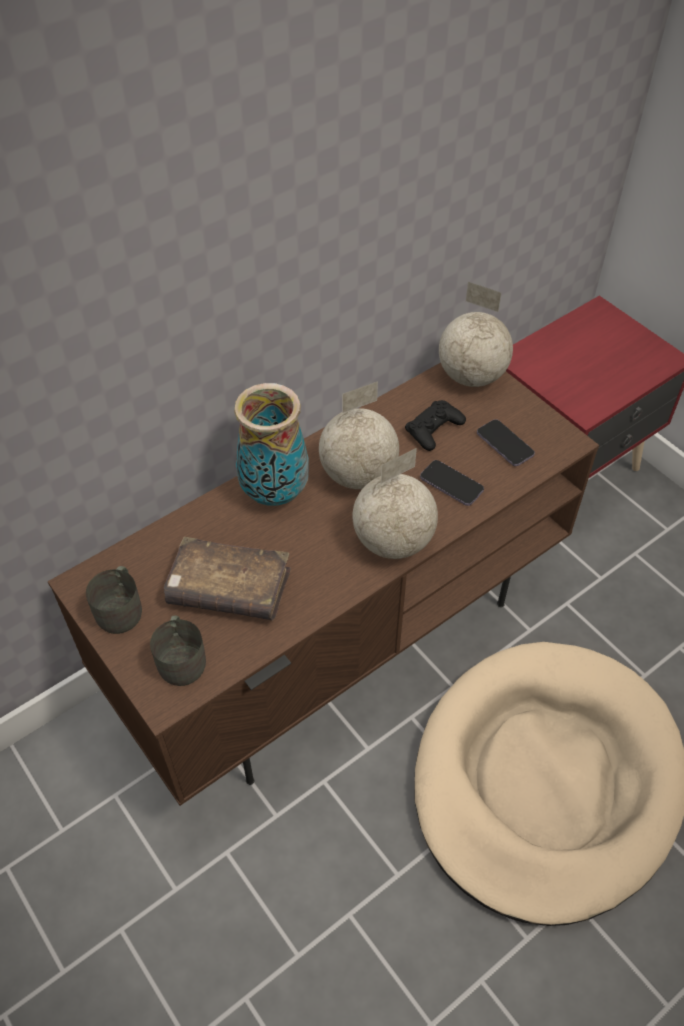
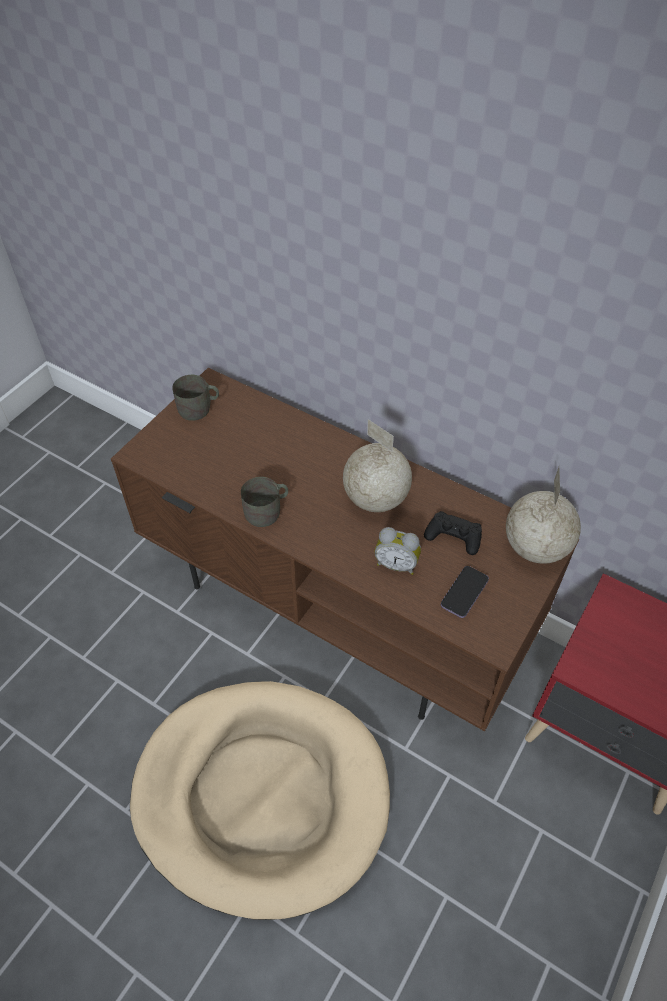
camera: 70 degrees right, 0 degrees up
grey mug [150,615,206,686] -> grey mug moved to [241,477,288,527]
brown book [164,537,291,621] -> none
vase [234,383,309,506] -> none
globe [352,448,438,559] -> none
phone [420,460,484,506] -> alarm clock [375,527,421,575]

